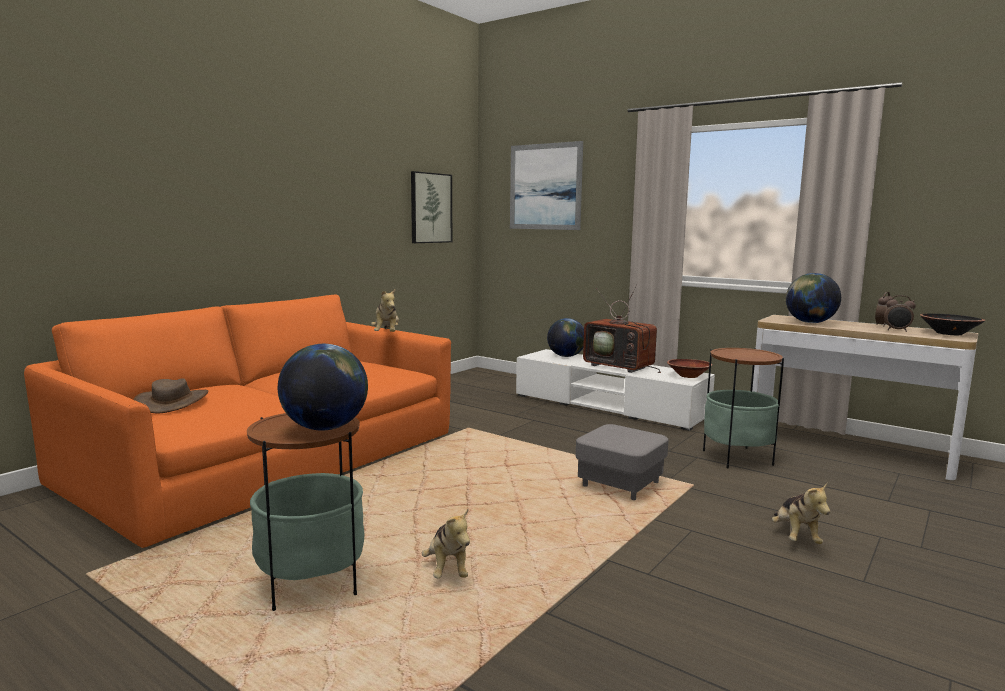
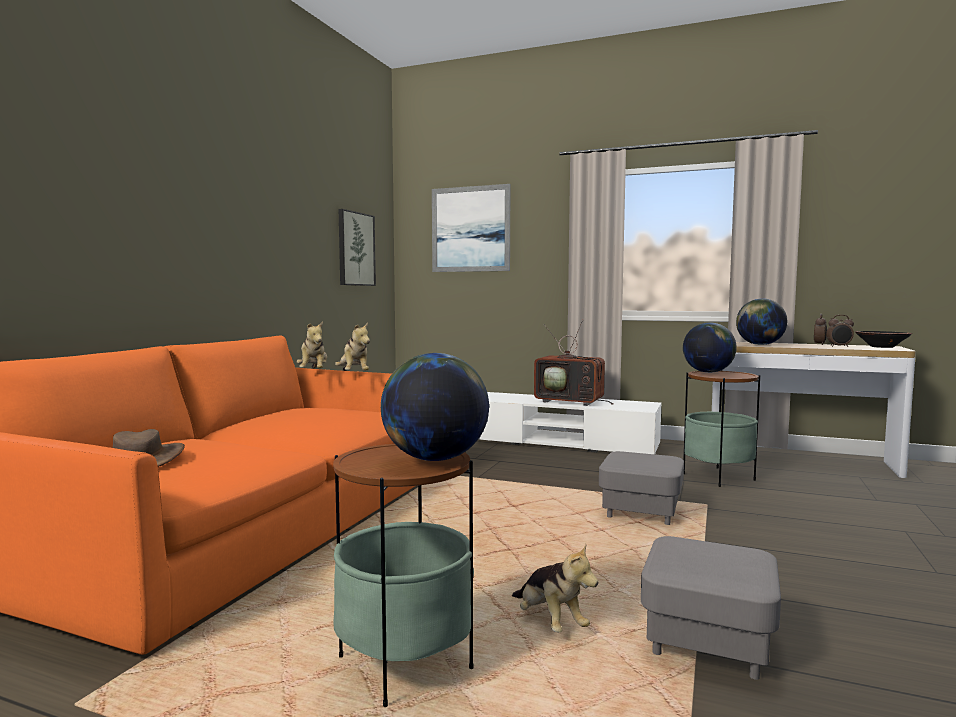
camera: 15 degrees left, 5 degrees down
globe [547,318,584,357] -> globe moved to [683,323,737,373]
brown bowl [667,359,712,378] -> none
plush toy [772,483,830,544] -> plush toy moved to [297,322,327,369]
none -> grey ottoman [641,536,781,680]

